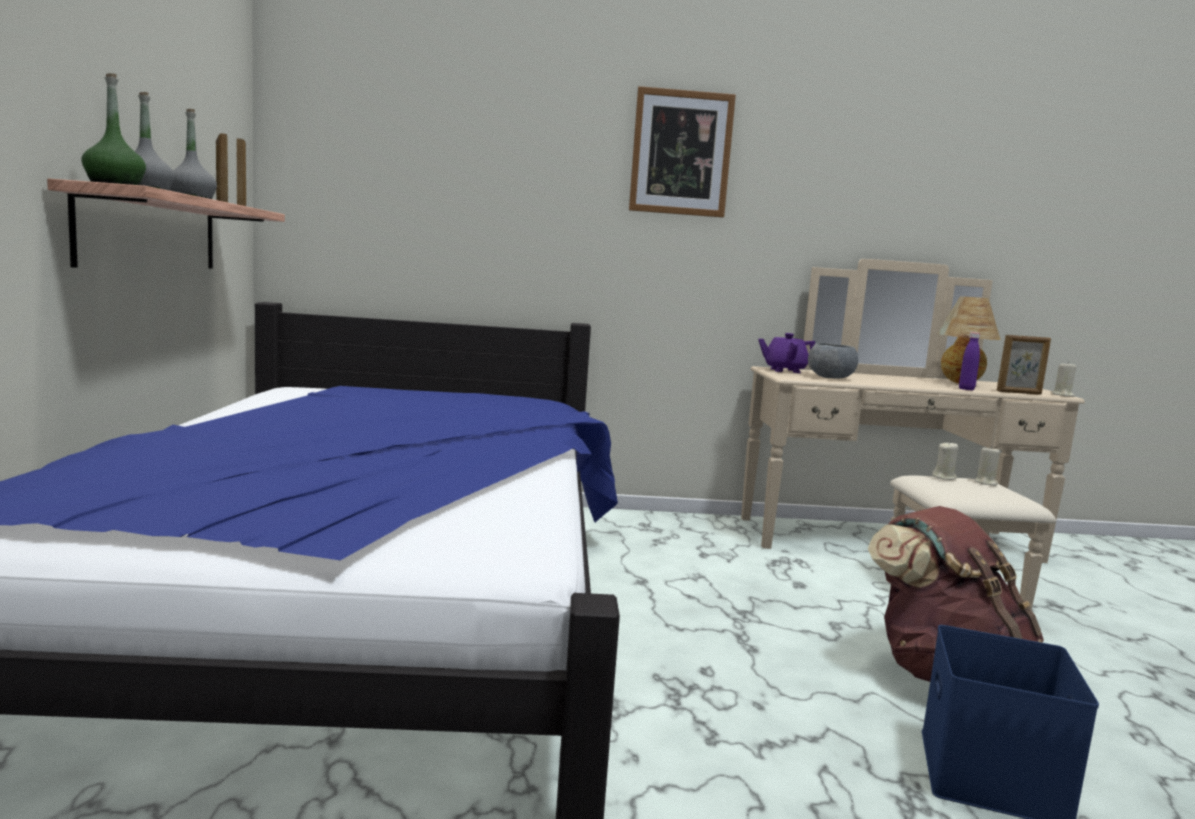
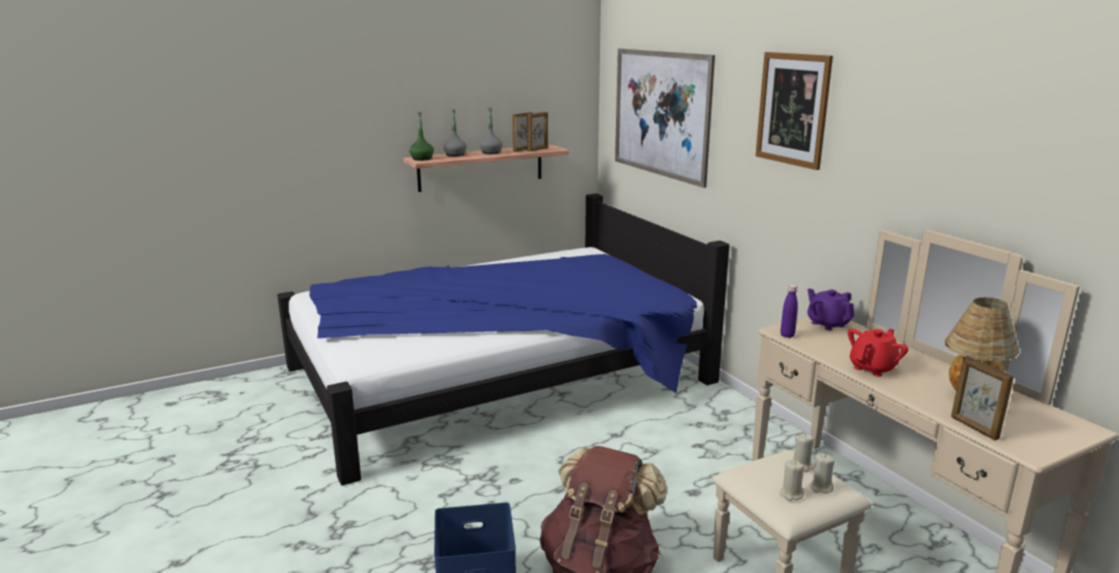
camera: 65 degrees right, 10 degrees up
grey bowl [808,343,858,379] -> none
purple bottle [959,332,980,390] -> purple bottle moved to [780,285,798,338]
beige candle [1052,362,1077,397] -> beige candle moved to [780,460,805,501]
none -> picture [615,48,715,188]
none -> red teapot [848,329,908,377]

